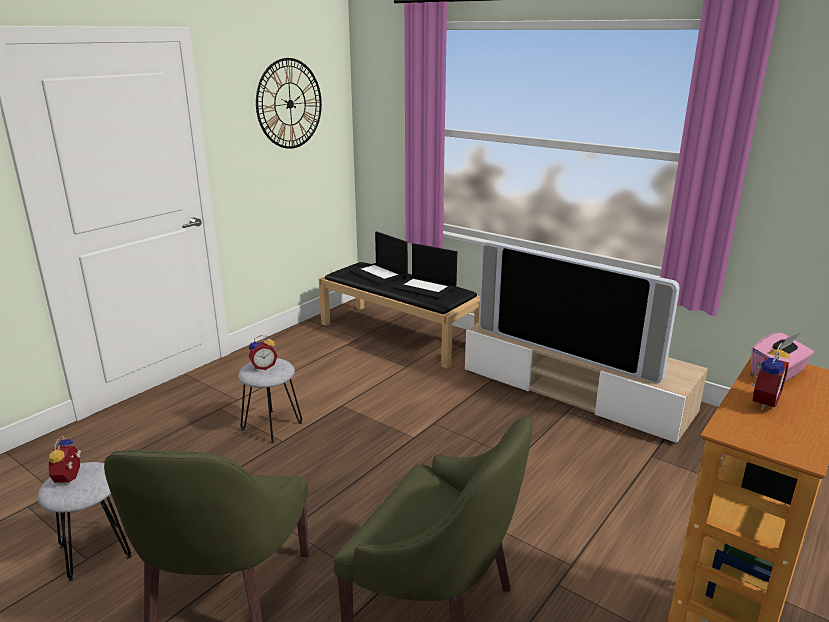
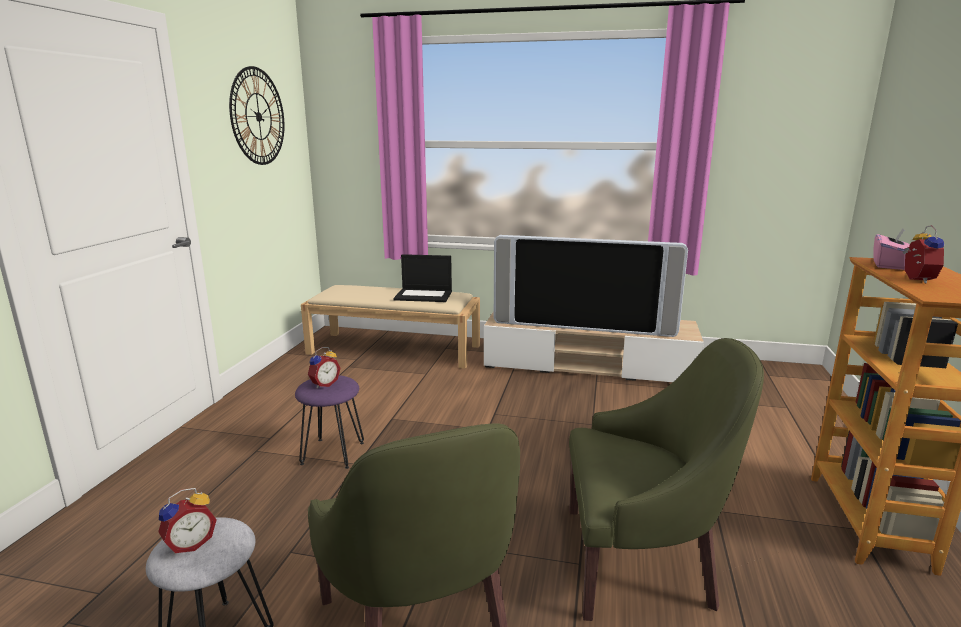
camera: 25 degrees left, 5 degrees down
alarm clock [49,436,82,486] -> alarm clock turned 105 degrees counterclockwise [158,488,217,554]
grey stool [238,358,302,443] -> purple stool [295,375,364,469]
black bench [319,262,480,368] -> beige bench [301,285,480,369]
laptop [349,231,408,285] -> none

